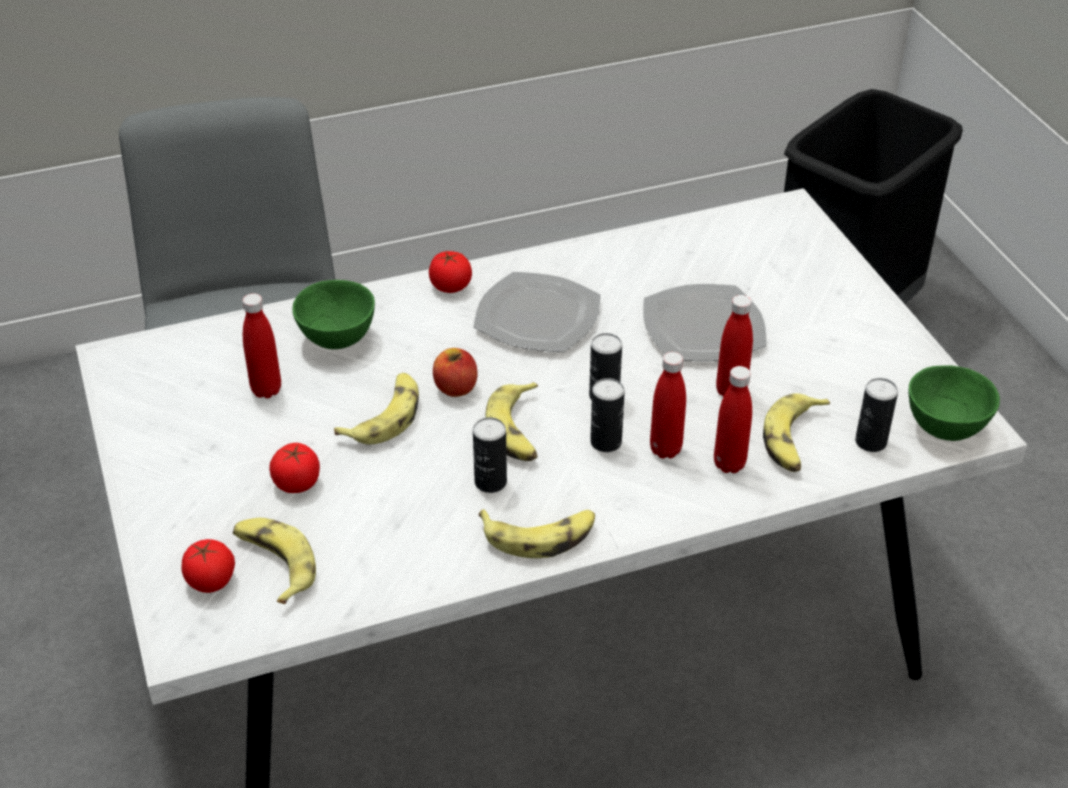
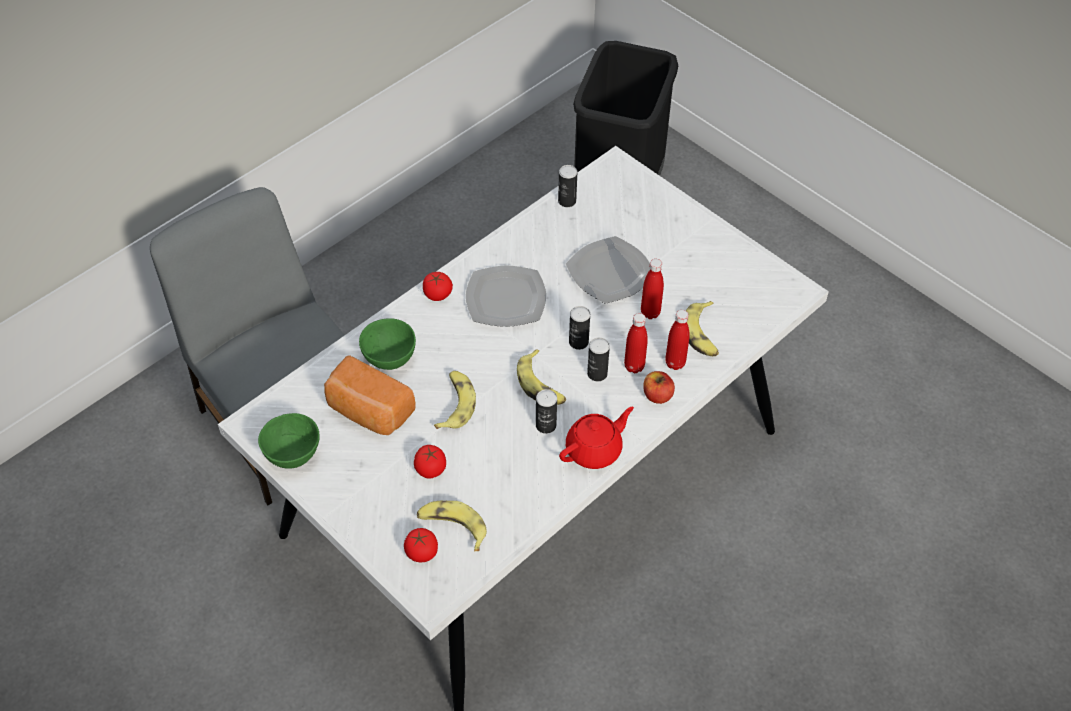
camera: 25 degrees left, 10 degrees up
red bottle [243,294,281,398] -> bread [324,355,416,435]
apple [433,348,478,397] -> apple moved to [643,371,675,404]
banana [479,509,595,558] -> red teapot [559,407,634,469]
can [855,378,898,452] -> can moved to [558,165,577,207]
green bowl [909,365,1000,441] -> green bowl moved to [258,413,320,469]

